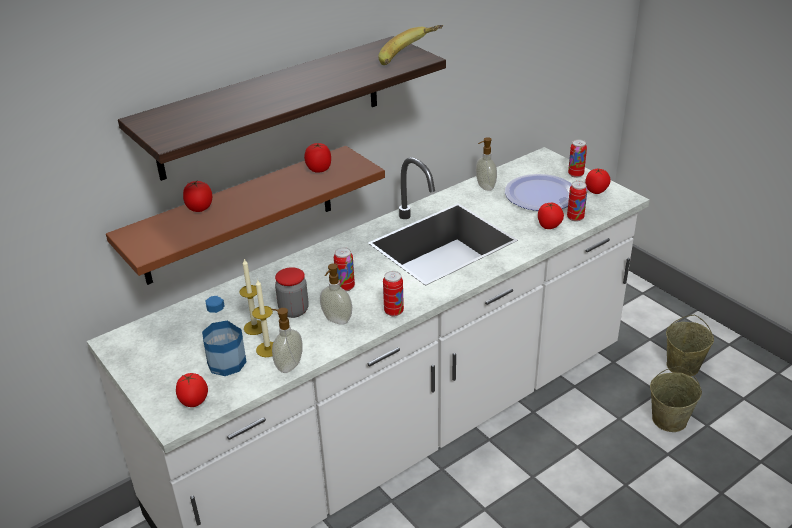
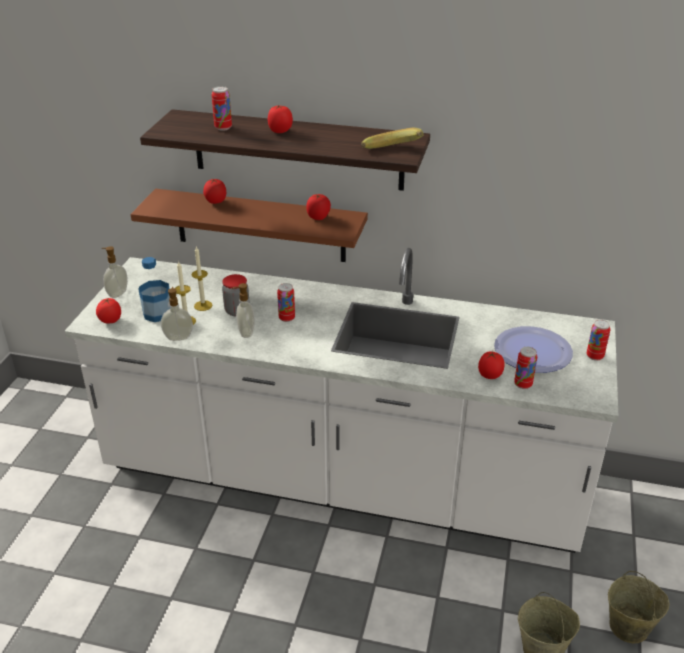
camera: 50 degrees right, 0 degrees up
can [383,271,404,316] -> can moved to [212,86,232,131]
soap dispenser [476,137,497,191] -> soap dispenser moved to [102,246,128,298]
tomato [585,168,611,194] -> tomato moved to [268,105,293,133]

